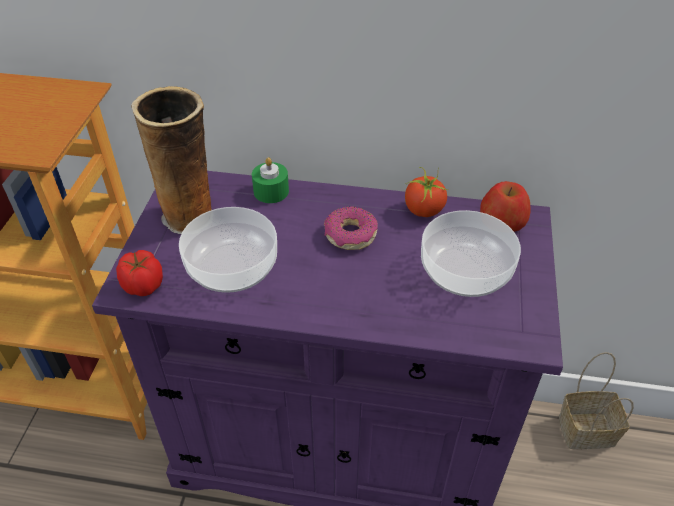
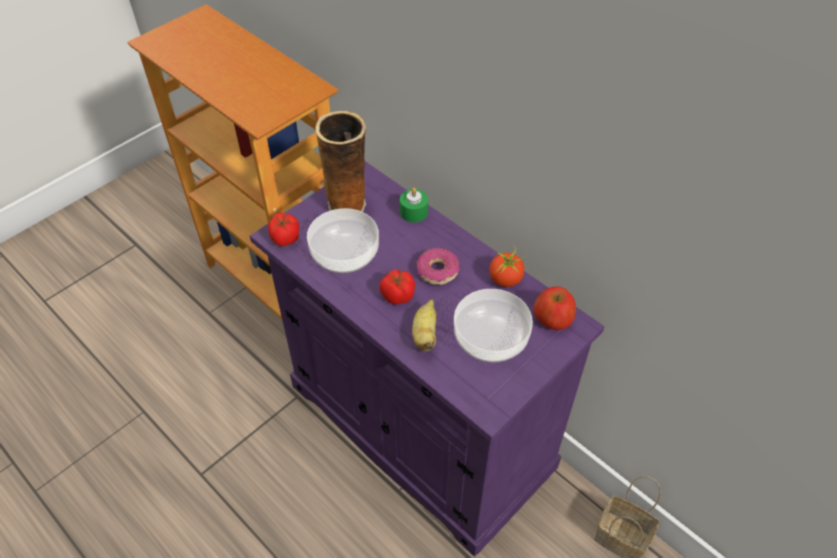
camera: 35 degrees right, 5 degrees up
none -> tomato [380,269,415,305]
none -> banana [412,300,436,351]

